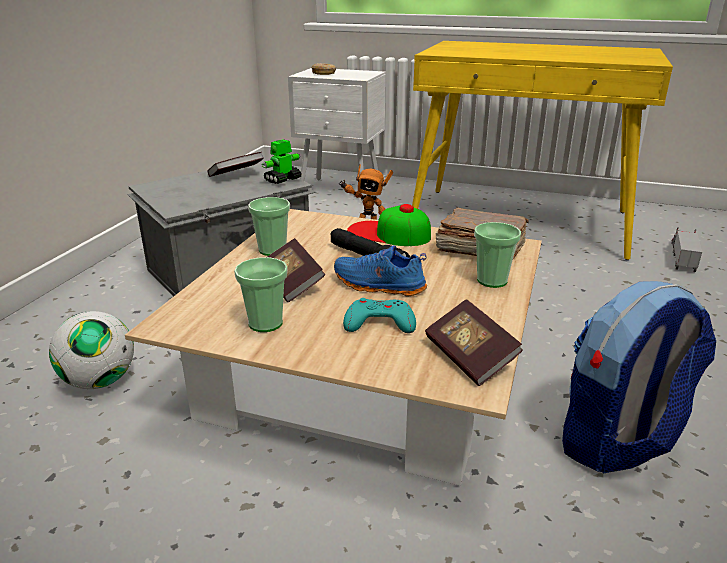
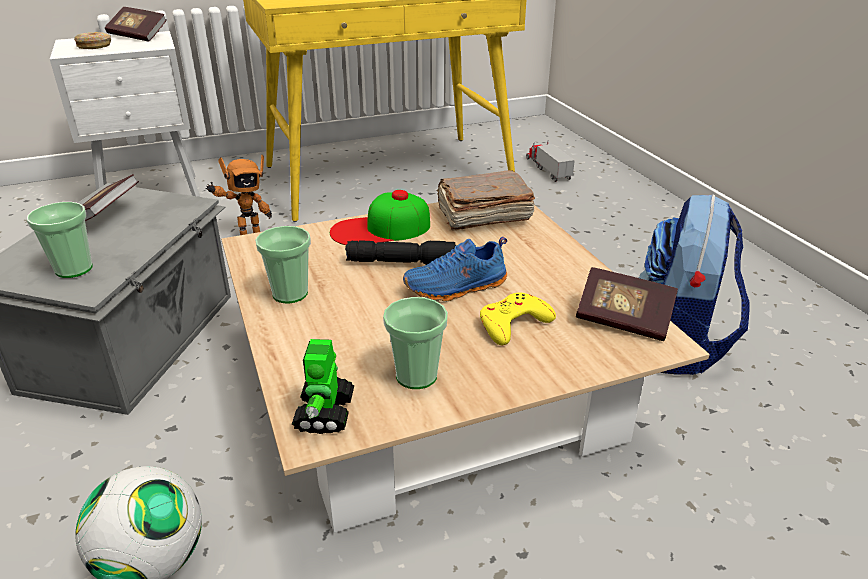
camera: 40 degrees left, 5 degrees up
toy robot [262,139,302,184] -> toy robot moved to [292,339,354,434]
book [267,238,325,302] -> book moved to [105,7,167,42]
turquoise game controller [343,298,416,333] -> yellow game controller [480,292,556,345]
cup [474,222,521,288] -> cup moved to [27,202,93,278]

